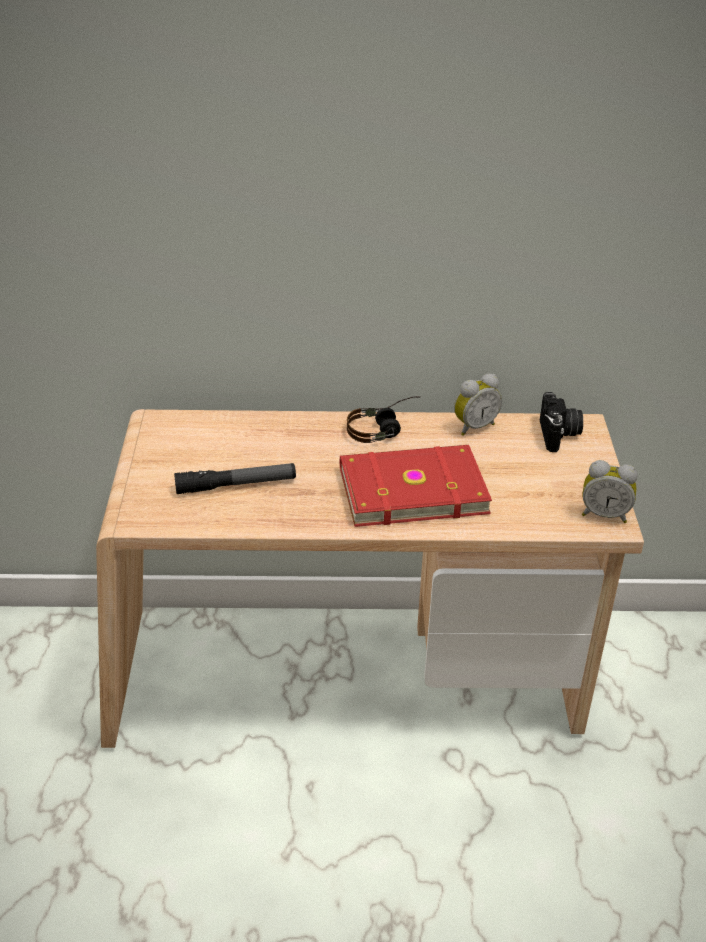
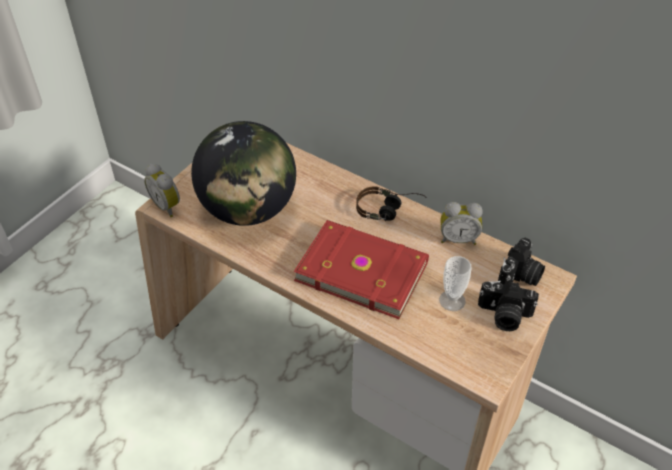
camera: 35 degrees right, 10 degrees up
flashlight [174,463,296,494] -> globe [191,121,296,226]
alarm clock [582,460,638,523] -> alarm clock moved to [144,164,180,217]
none -> cup [439,256,472,311]
none -> camera [478,281,539,331]

